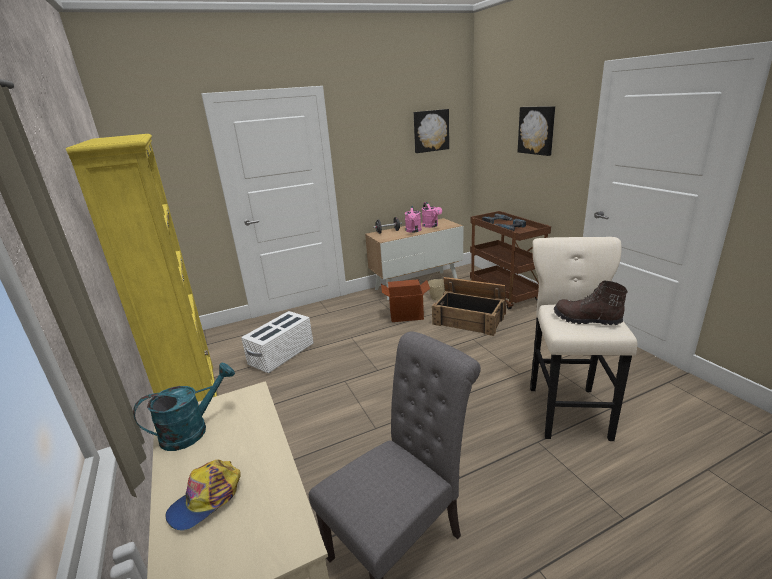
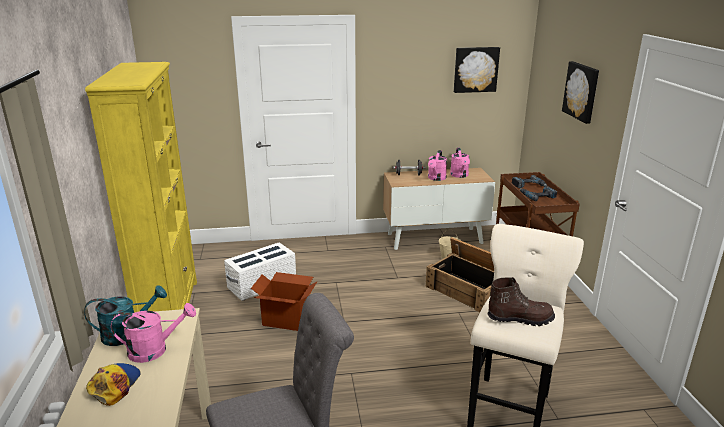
camera: 15 degrees right, 0 degrees up
cap [166,460,241,531] -> cap turned 135 degrees clockwise [86,363,141,406]
cardboard box [381,279,430,322] -> cardboard box moved to [251,272,318,331]
brown boot [554,281,628,325] -> brown boot turned 135 degrees clockwise [487,277,555,326]
none -> pink watering can [111,303,196,363]

